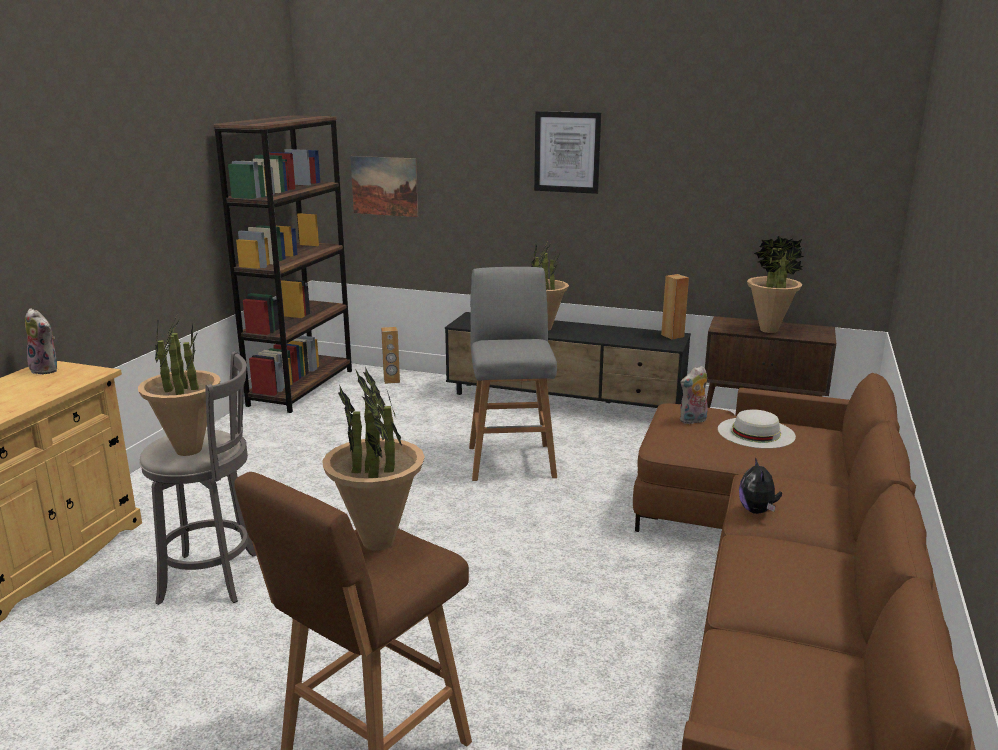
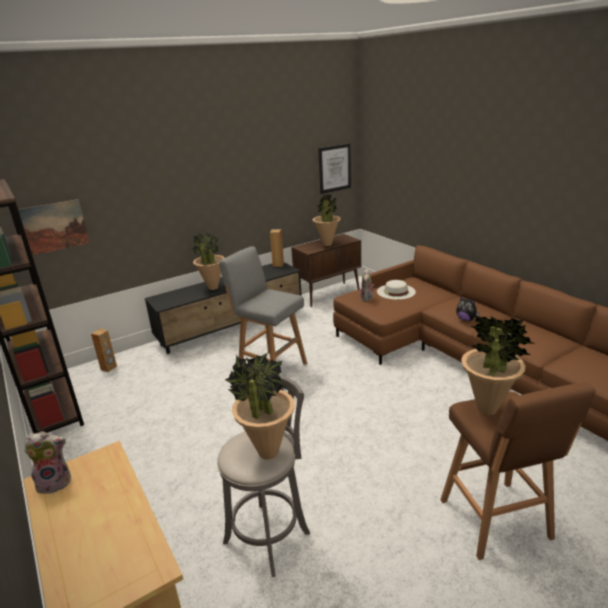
camera: 50 degrees left, 5 degrees up
picture [534,111,601,194] -> picture moved to [318,143,351,194]

